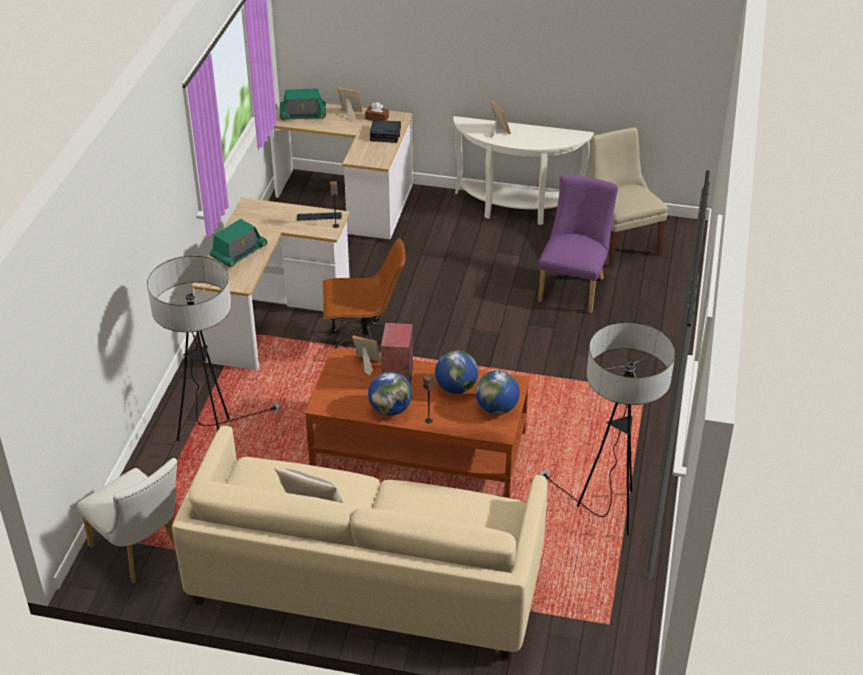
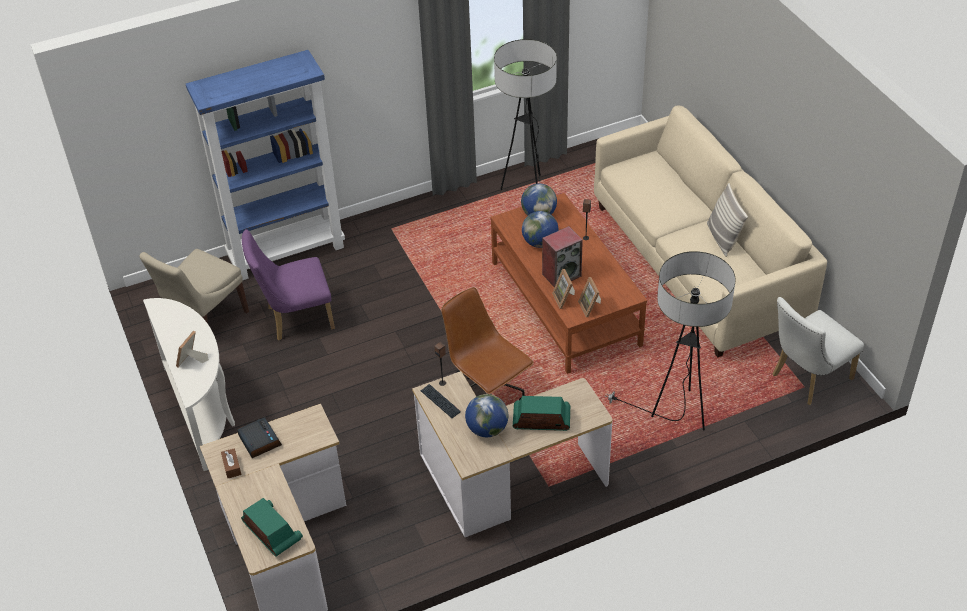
camera: 125 degrees left, 5 degrees up
white chair [77,458,177,583] -> white chair turned 135 degrees counterclockwise [773,297,864,405]
picture frame [338,87,363,121] -> picture frame moved to [578,277,601,317]
globe [368,372,412,416] -> globe moved to [465,394,508,437]
none -> blue bookcase [186,50,345,280]

